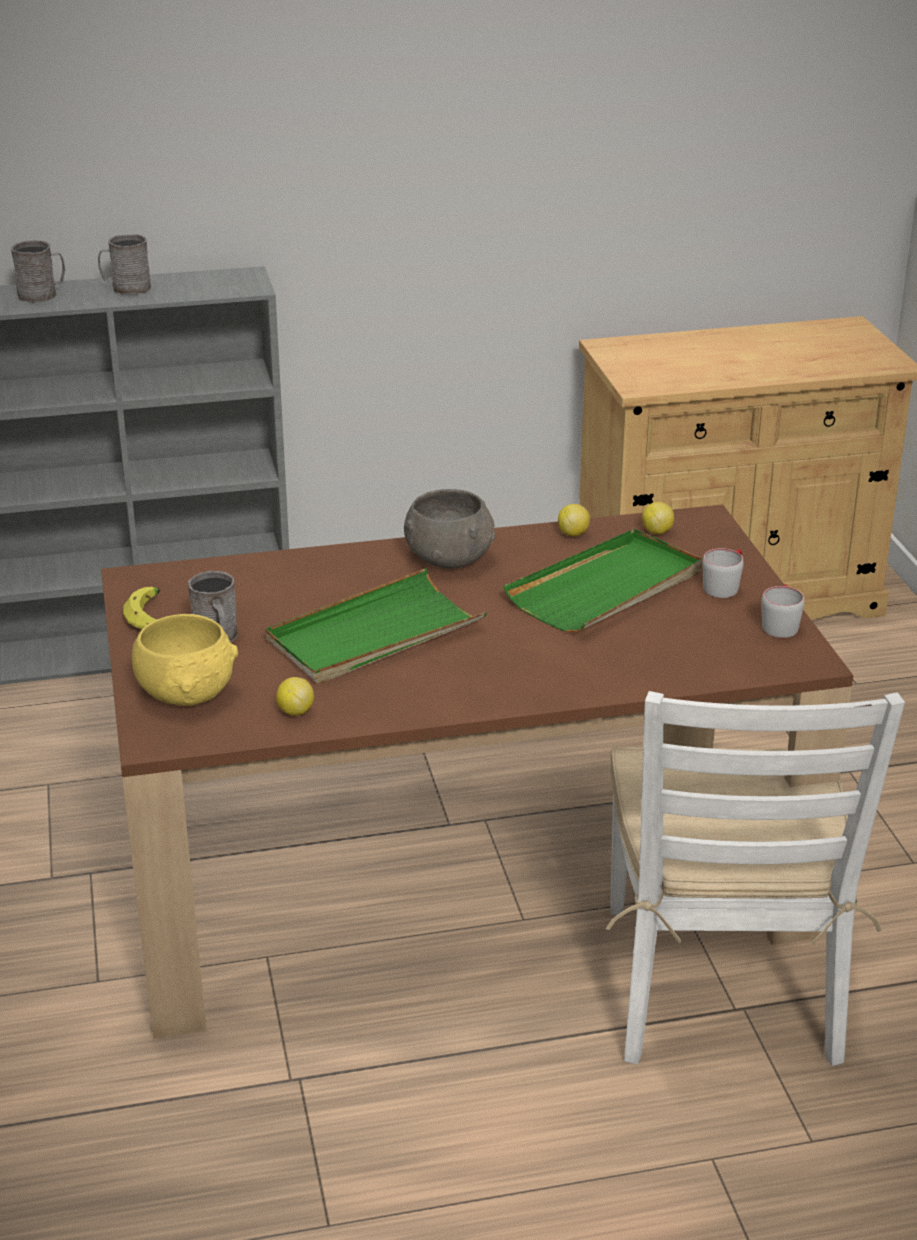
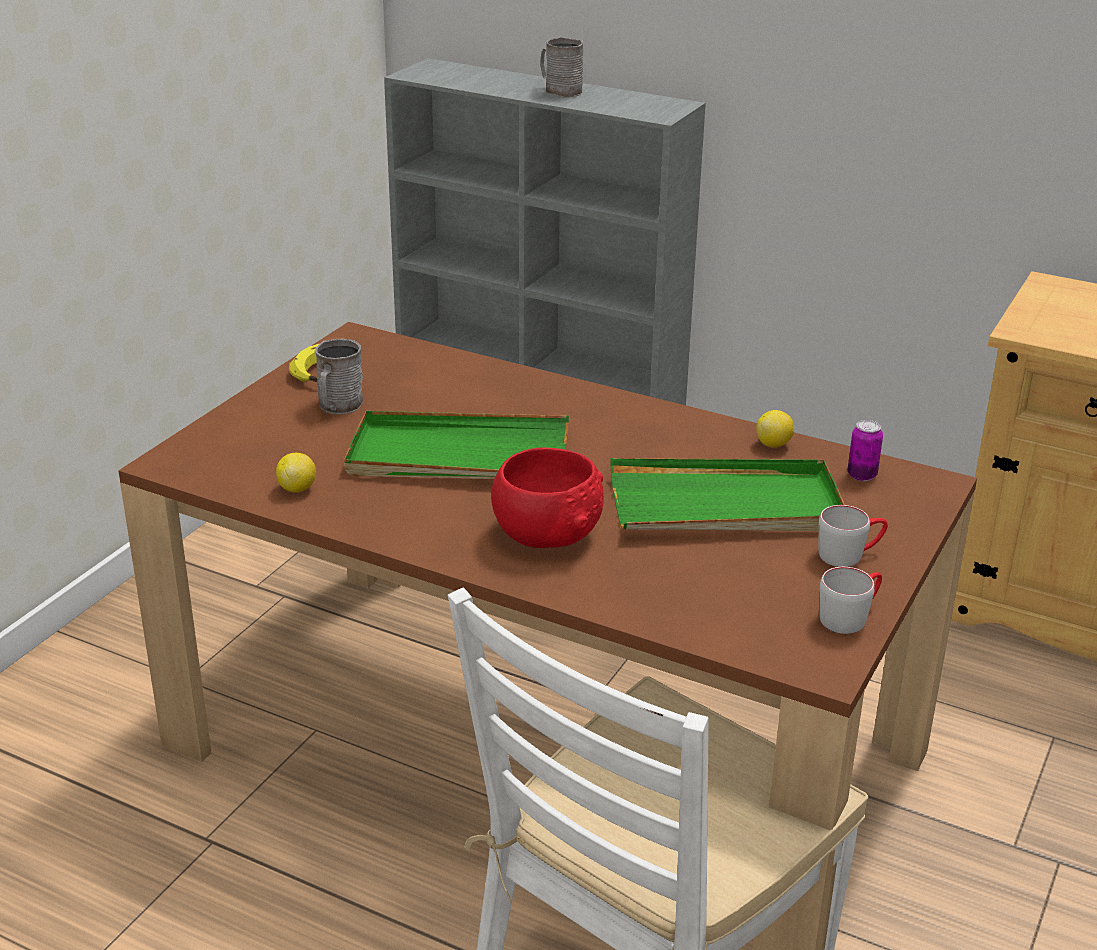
camera: 40 degrees right, 0 degrees up
grey mug [11,240,65,303] -> none
yellow bowl [132,614,238,706] -> none
grey bowl [404,489,496,569] -> none
lemon [642,502,674,534] -> can [847,420,883,481]
none -> red bowl [491,447,604,548]

